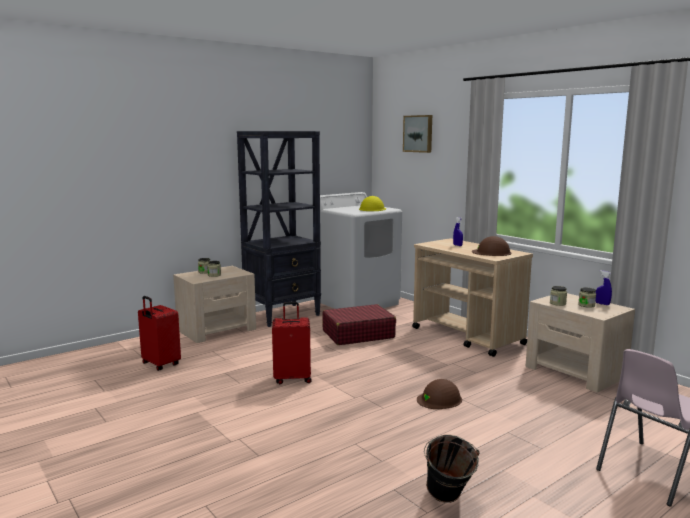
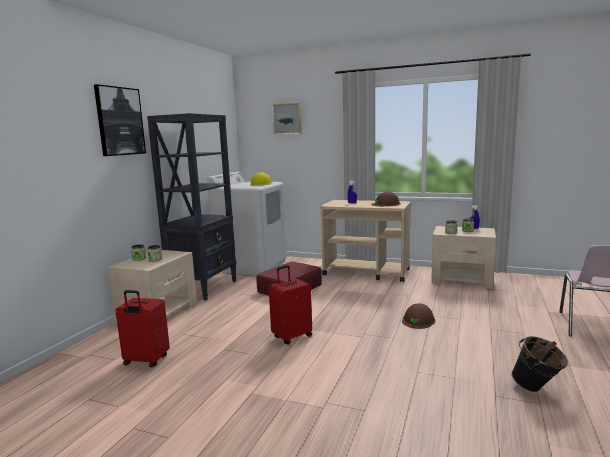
camera: 30 degrees left, 0 degrees up
none -> picture [94,84,146,156]

